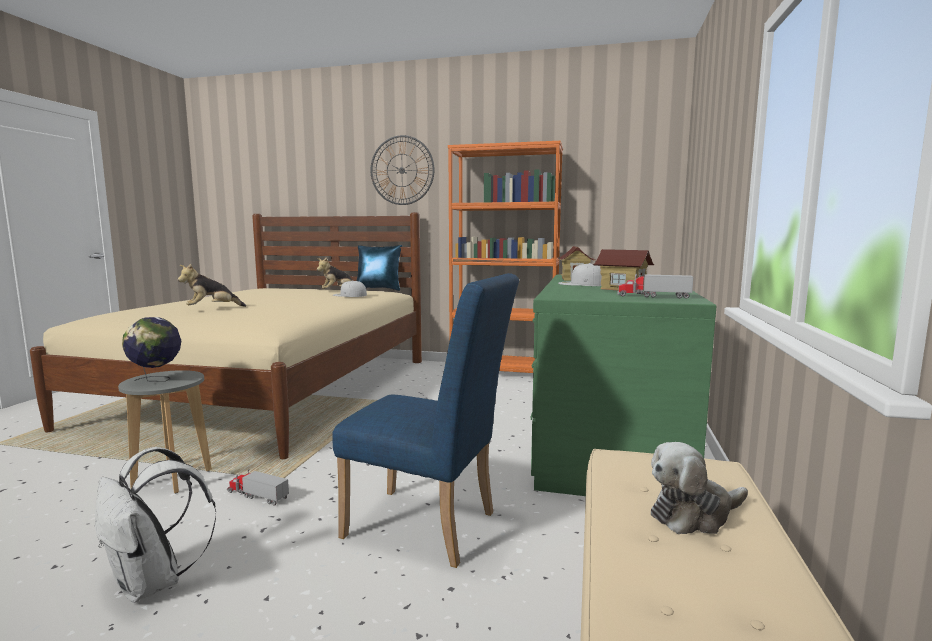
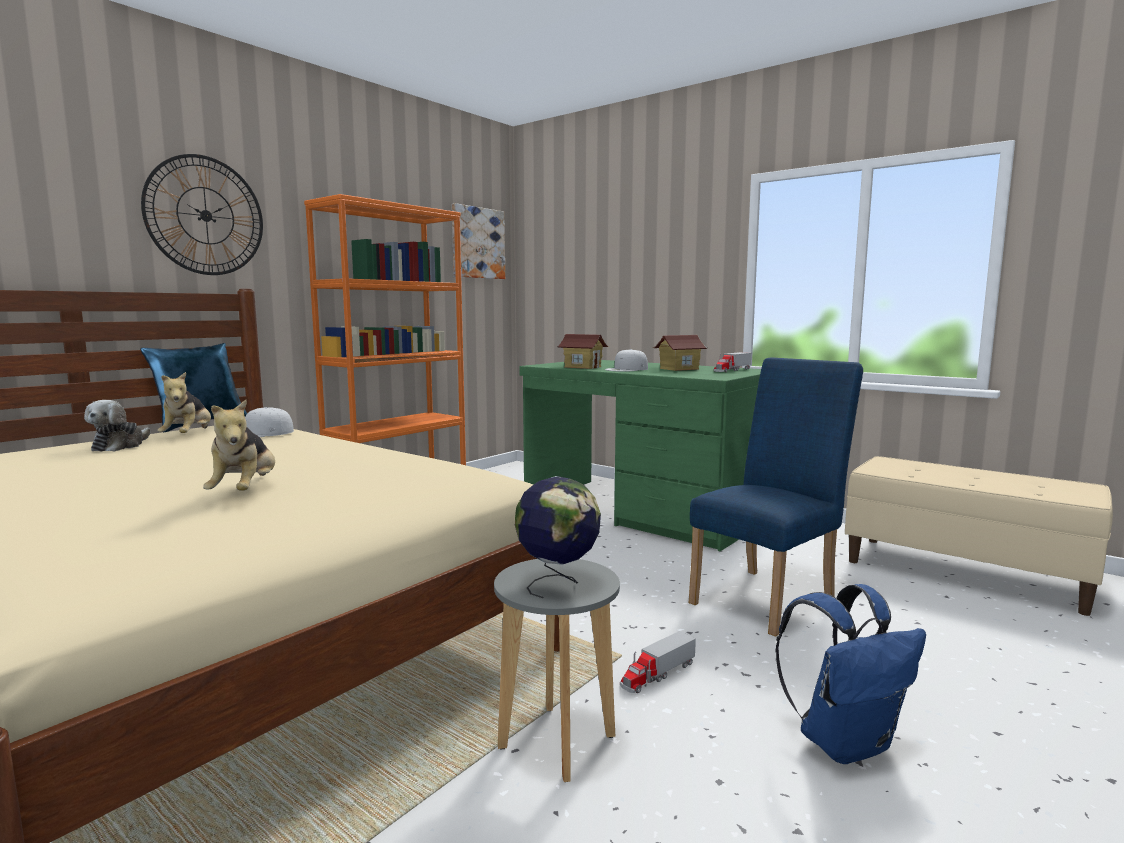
camera: 65 degrees left, 0 degrees up
white backpack [95,447,216,603] -> blue backpack [775,584,926,764]
plush toy [651,442,748,534] -> plush toy moved to [84,400,151,452]
none -> picture [452,203,505,279]

